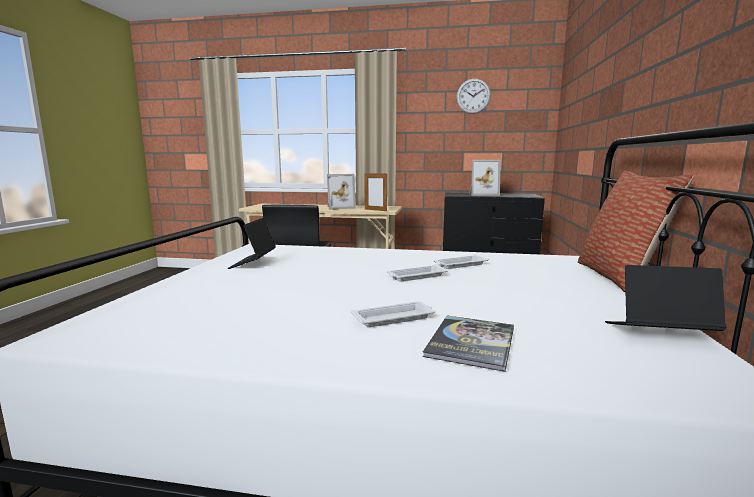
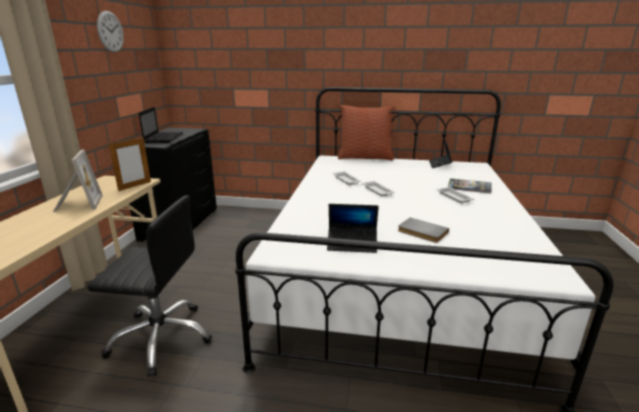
camera: 90 degrees left, 10 degrees up
picture frame [469,160,501,196] -> laptop [139,107,183,143]
none -> grey book [398,217,449,243]

